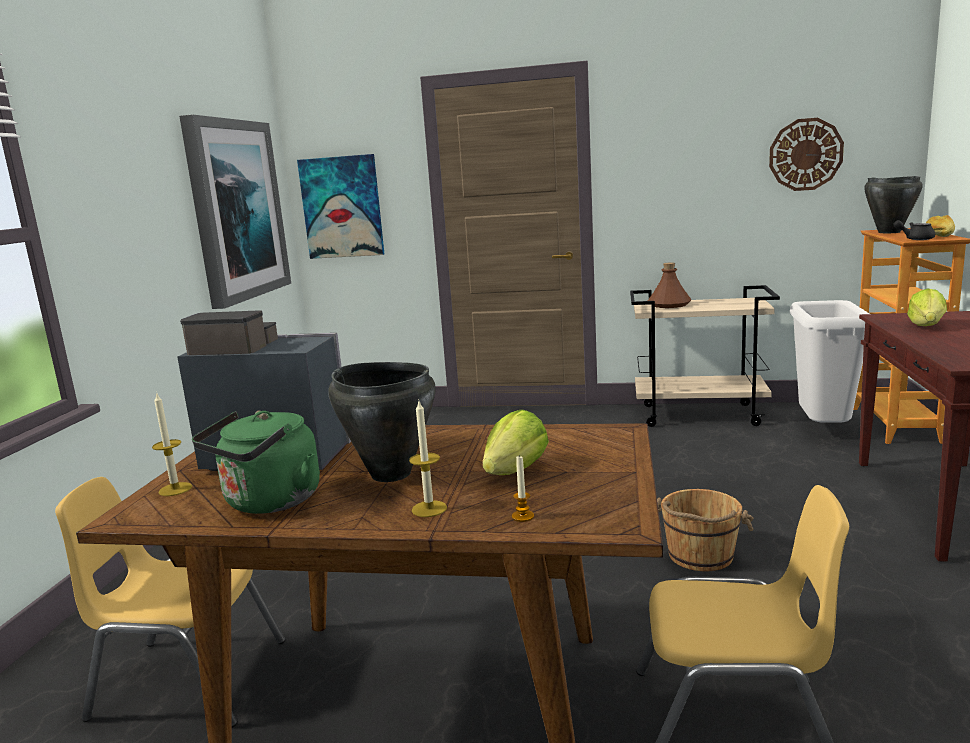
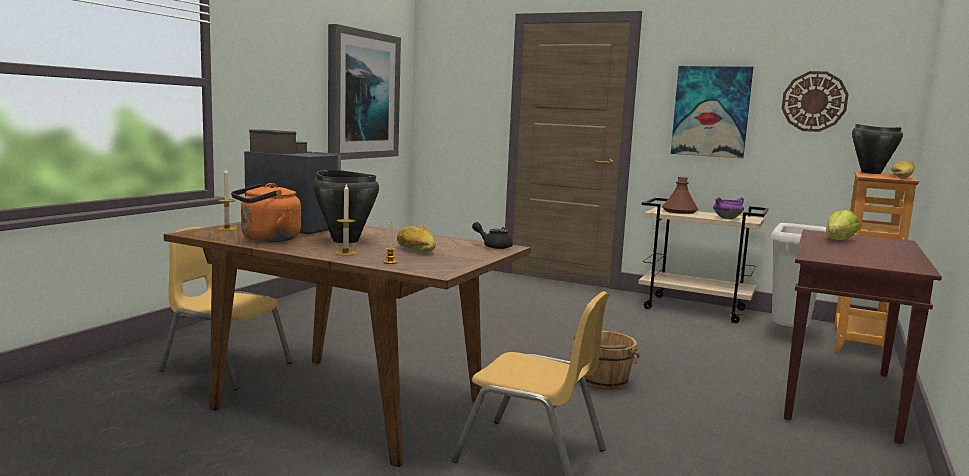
camera: 15 degrees right, 5 degrees down
green kettle [192,410,320,514] -> orange kettle [231,183,301,242]
picture [297,154,384,259] -> picture moved to [671,66,753,158]
lettuce [483,410,549,475] -> bread [397,226,436,253]
black teapot [893,220,935,240] -> black teapot moved to [472,222,513,249]
none -> purple cooking pot [713,197,744,219]

